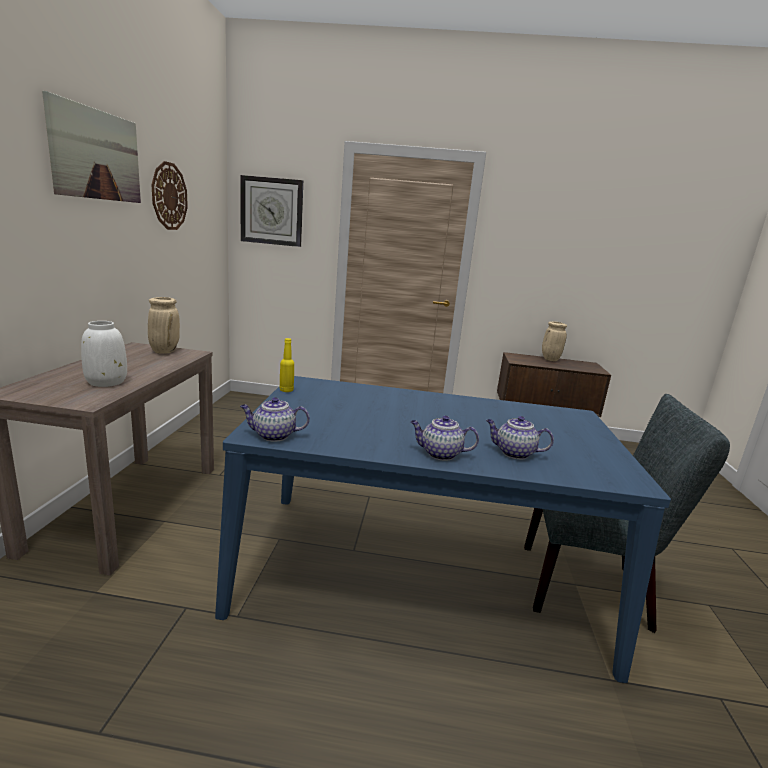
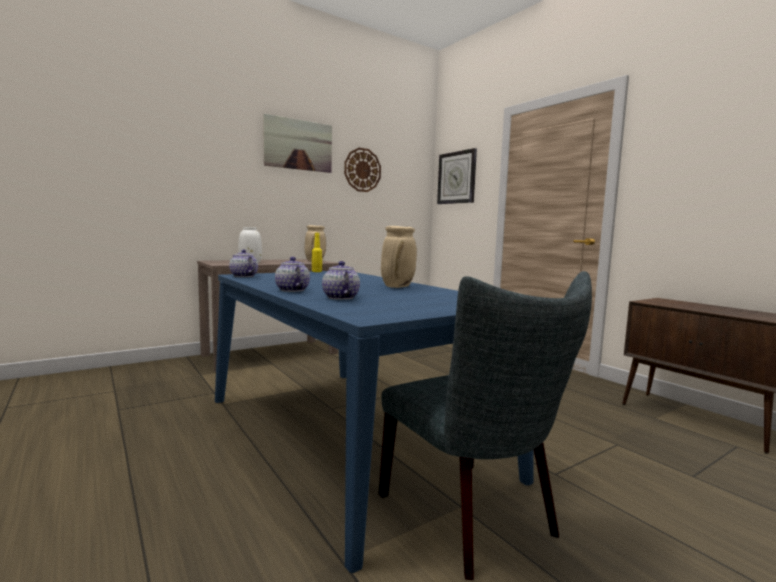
camera: 50 degrees right, 10 degrees down
beige vase [542,321,567,361] -> beige vase moved to [381,226,417,288]

